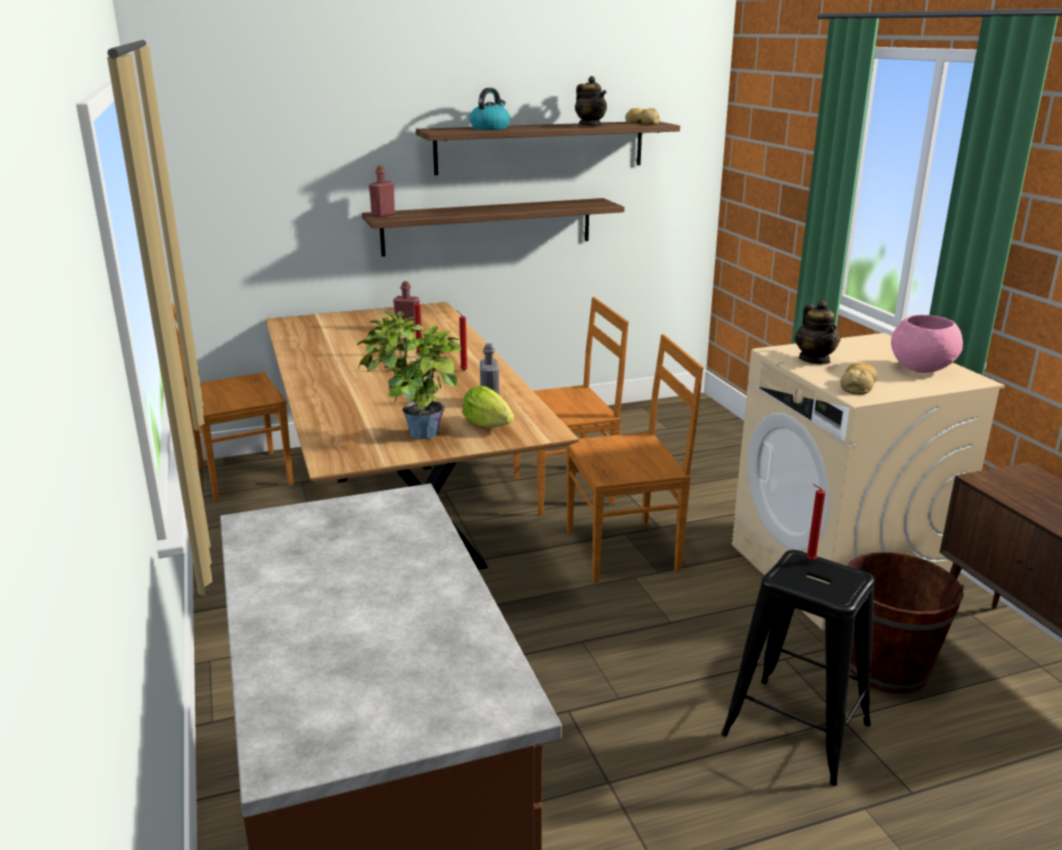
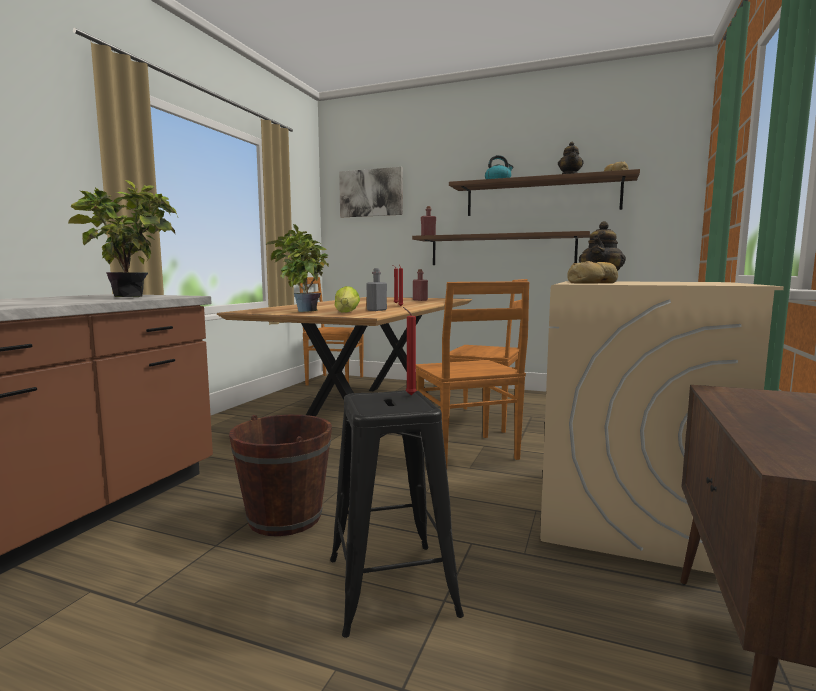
camera: 40 degrees right, 15 degrees down
brown chair [566,334,704,583] -> brown chair turned 45 degrees clockwise [416,281,529,467]
brown bucket [847,552,964,694] -> brown bucket moved to [229,415,332,536]
pink bowl [891,315,963,373] -> none
none -> potted plant [68,180,178,297]
none -> picture [339,167,403,217]

